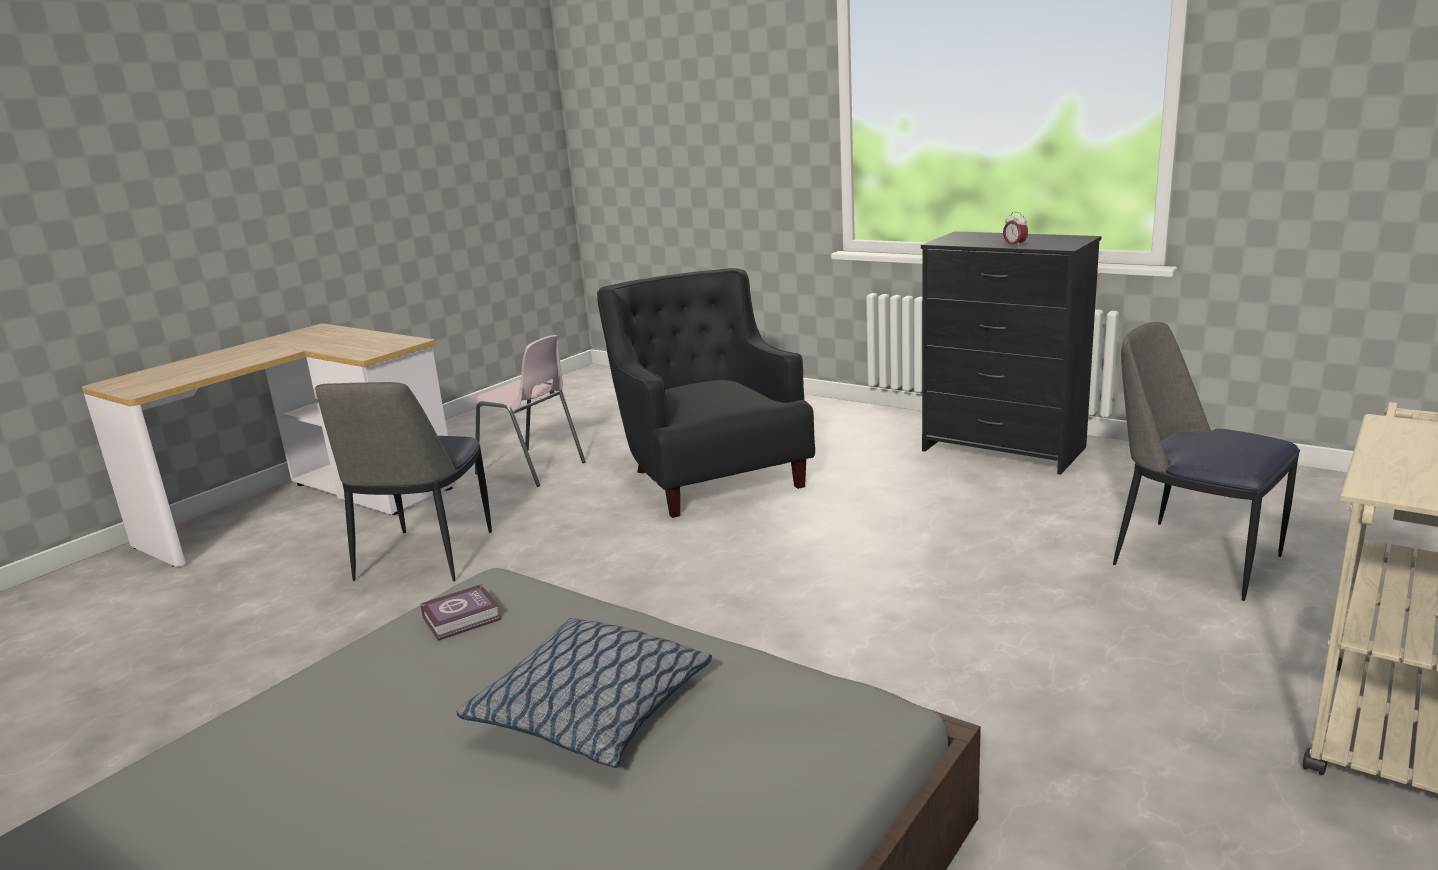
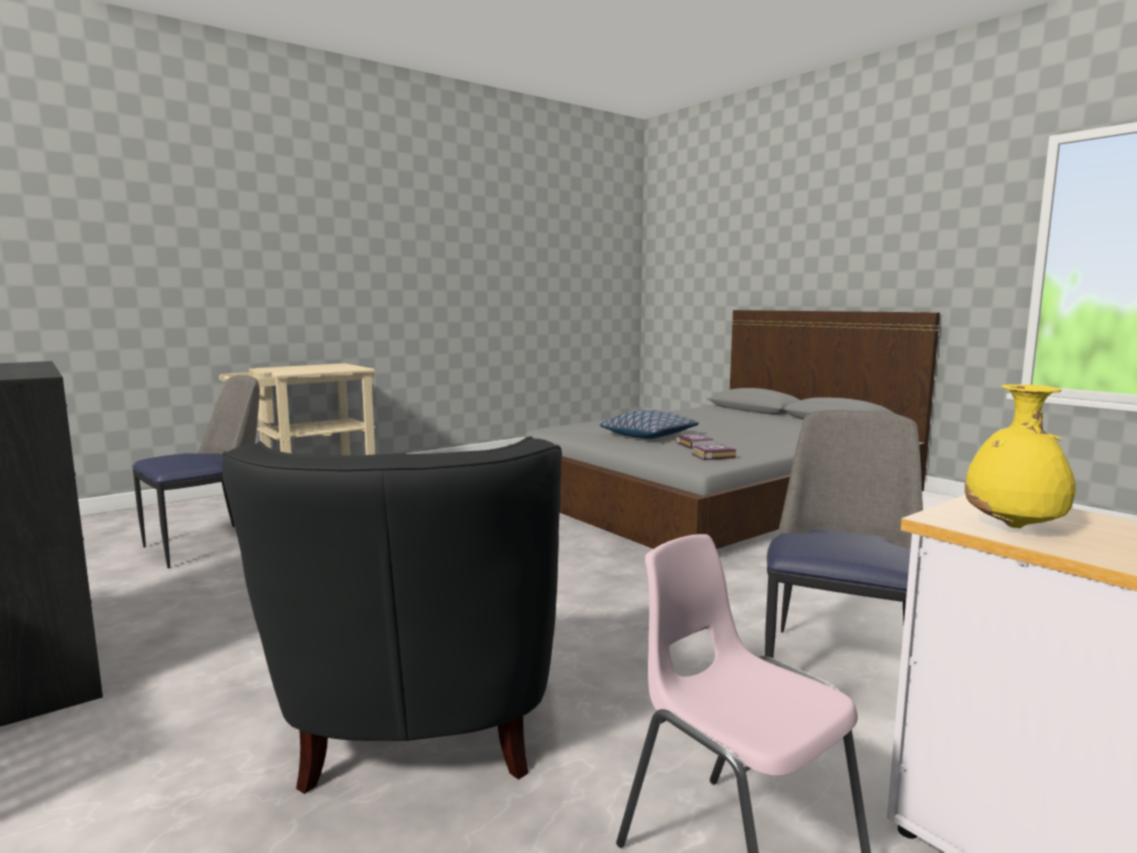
camera: 165 degrees left, 10 degrees down
alarm clock [1003,212,1028,248] -> none
chair [1113,322,1300,601] -> chair turned 105 degrees counterclockwise [132,375,260,568]
none -> book [676,434,714,449]
none -> yellow vase [965,384,1076,528]

